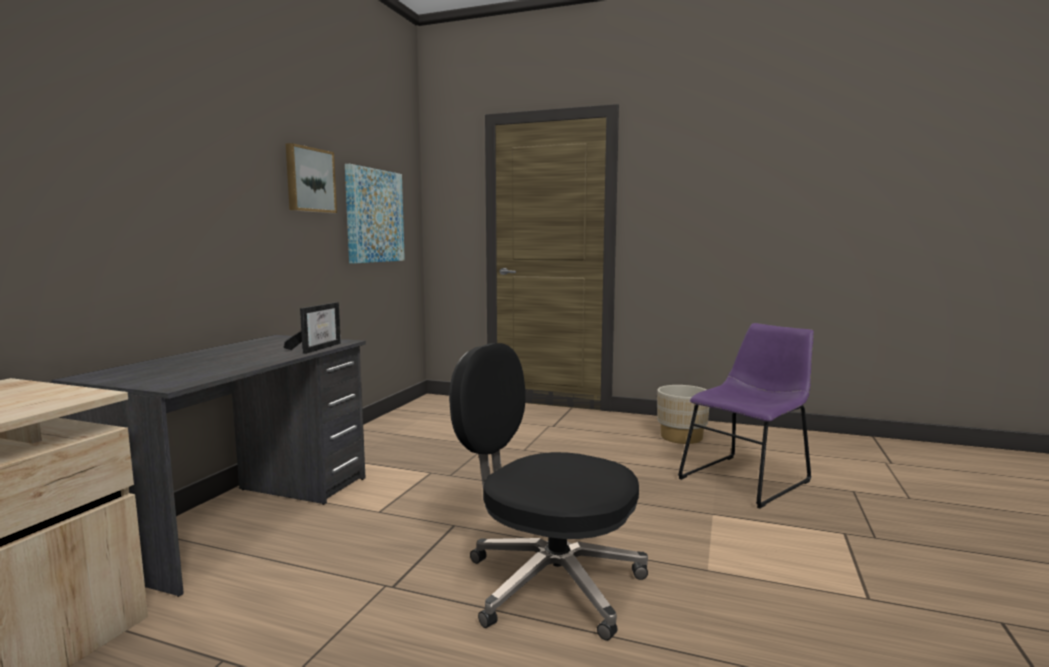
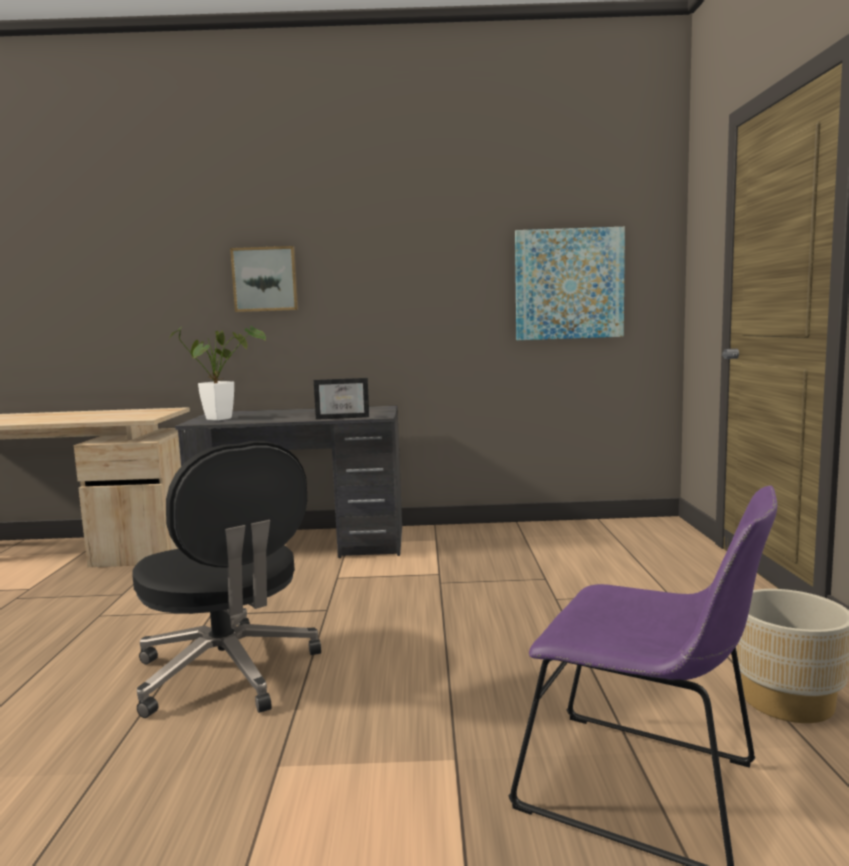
camera: 70 degrees right, 0 degrees up
picture [286,143,337,213] -> picture moved to [230,246,298,312]
black office chair [449,343,648,641] -> black office chair turned 135 degrees clockwise [132,441,321,718]
none -> potted plant [169,326,266,421]

